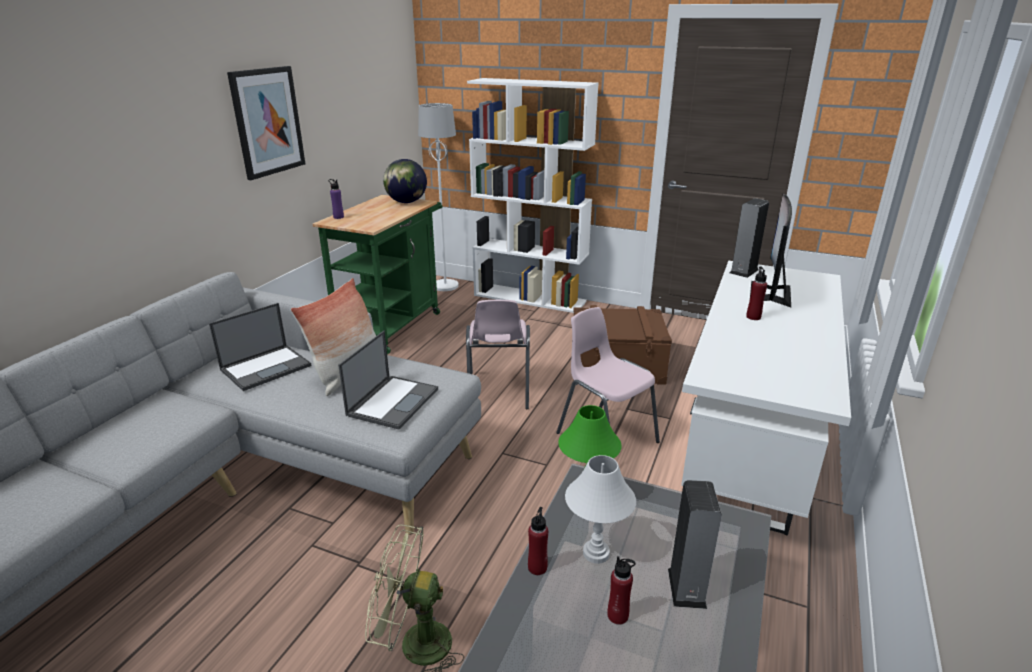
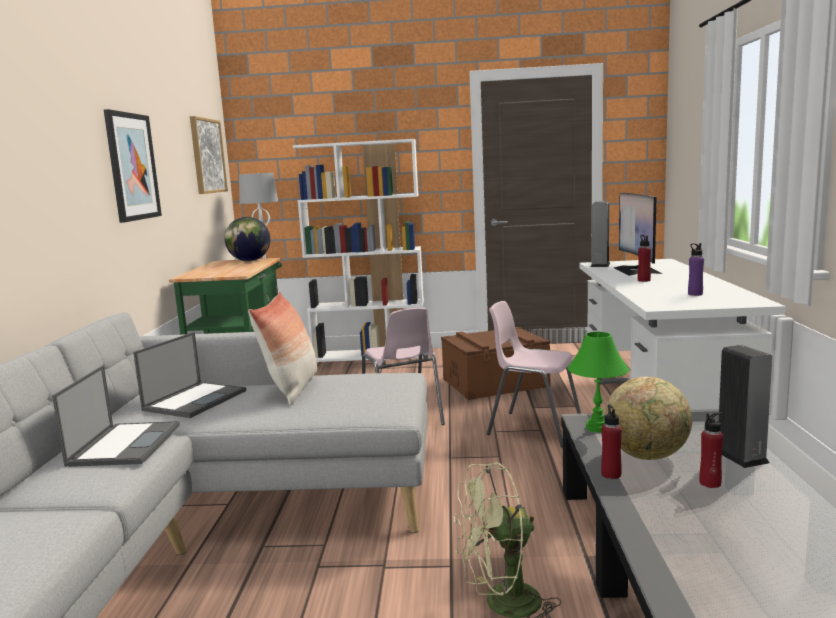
camera: 20 degrees left, 15 degrees down
purple bottle [329,179,344,219] -> purple bottle moved to [688,243,704,296]
laptop [338,331,438,429] -> laptop moved to [52,365,180,467]
white table lamp [565,455,636,564] -> globe [605,376,692,460]
none -> picture [190,116,228,194]

